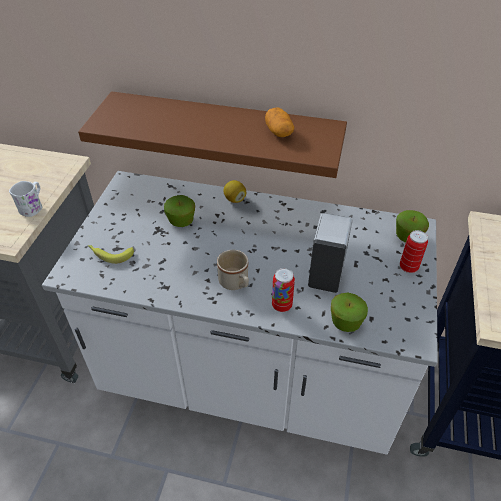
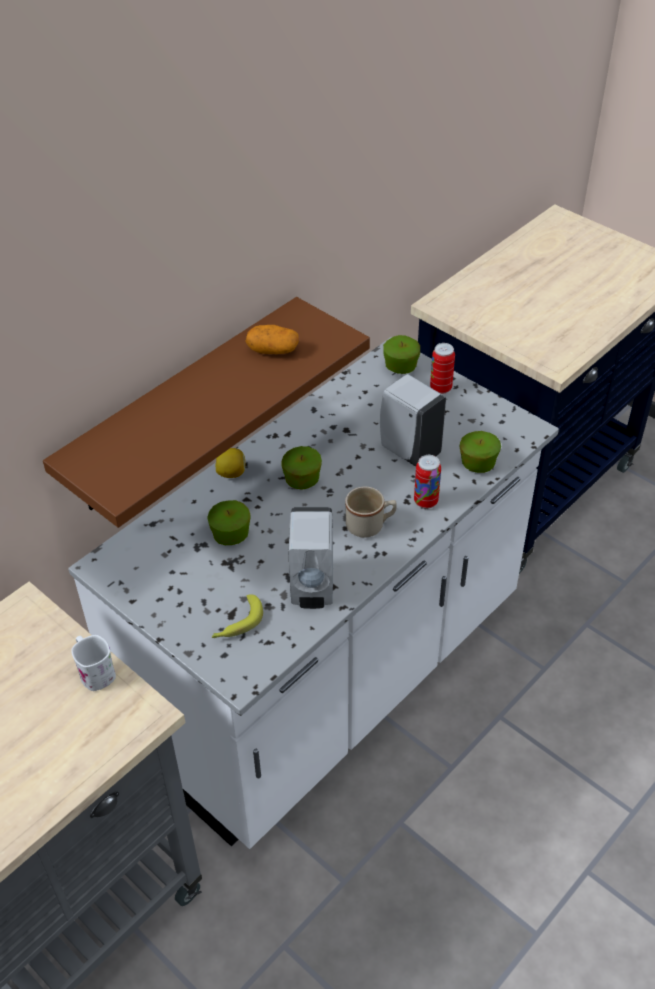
camera: 60 degrees left, 0 degrees up
none -> apple [281,446,322,490]
none -> white soap dispenser [289,507,333,609]

